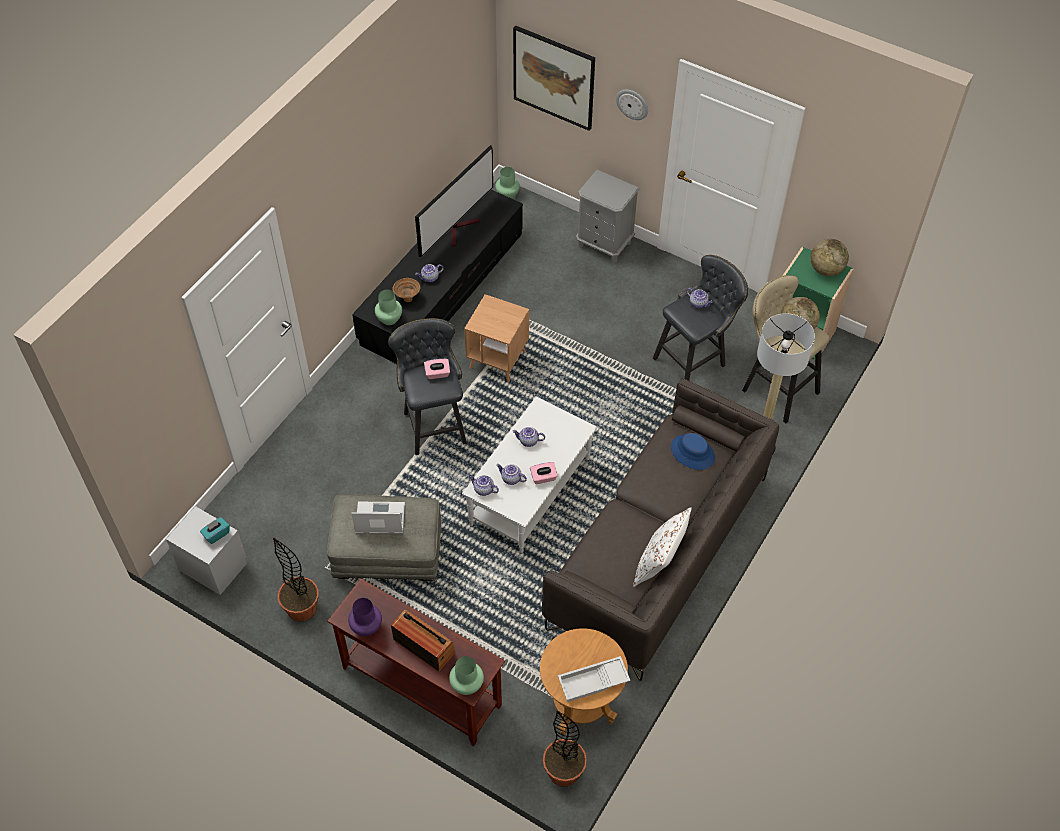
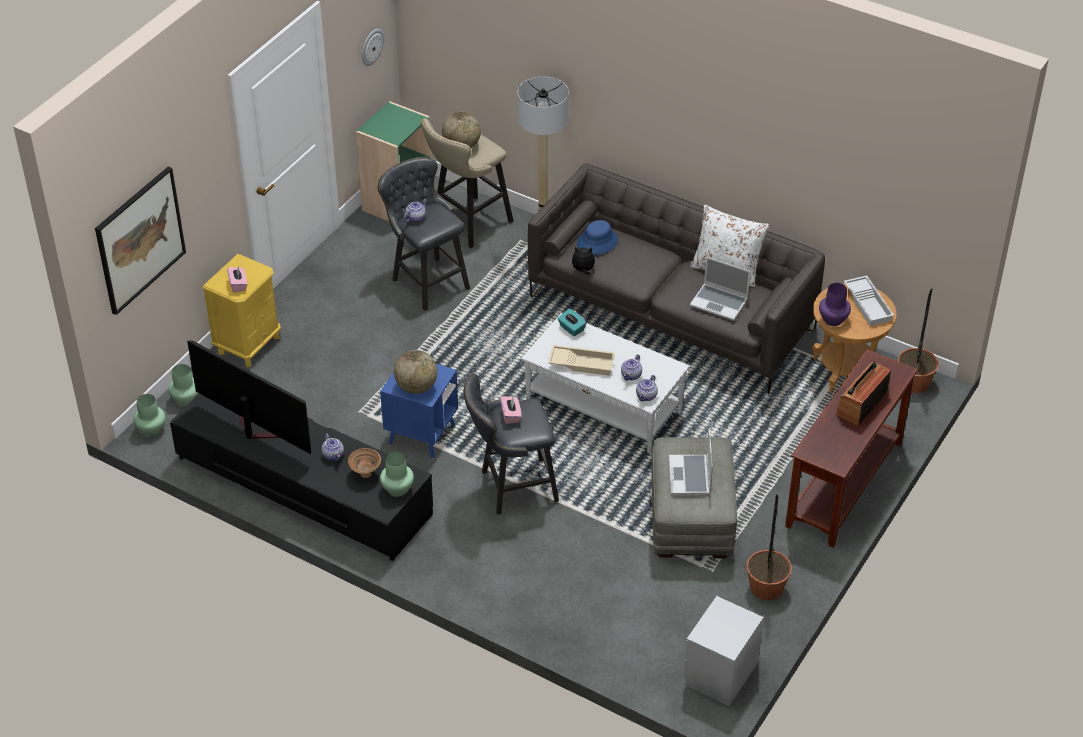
camera: 90 degrees left, 10 degrees down
turquoise tissue box [200,517,230,544] -> turquoise tissue box moved to [558,309,586,336]
purple vase [348,598,382,636] -> purple vase moved to [819,283,851,326]
green vase [449,656,484,695] -> green vase moved to [168,364,199,406]
brown side table [464,294,529,382] -> blue side table [380,364,458,459]
teapot [513,427,545,447] -> beige tray [548,345,615,376]
pink tissue box [530,462,558,484] -> pink tissue box moved to [227,266,247,292]
grey nightstand [576,170,639,263] -> yellow nightstand [202,254,281,367]
wall clock [616,90,648,120] -> wall clock moved to [362,29,384,66]
globe [810,239,849,276] -> globe moved to [394,350,437,394]
none -> plush toy [570,247,595,275]
none -> laptop [690,257,751,321]

